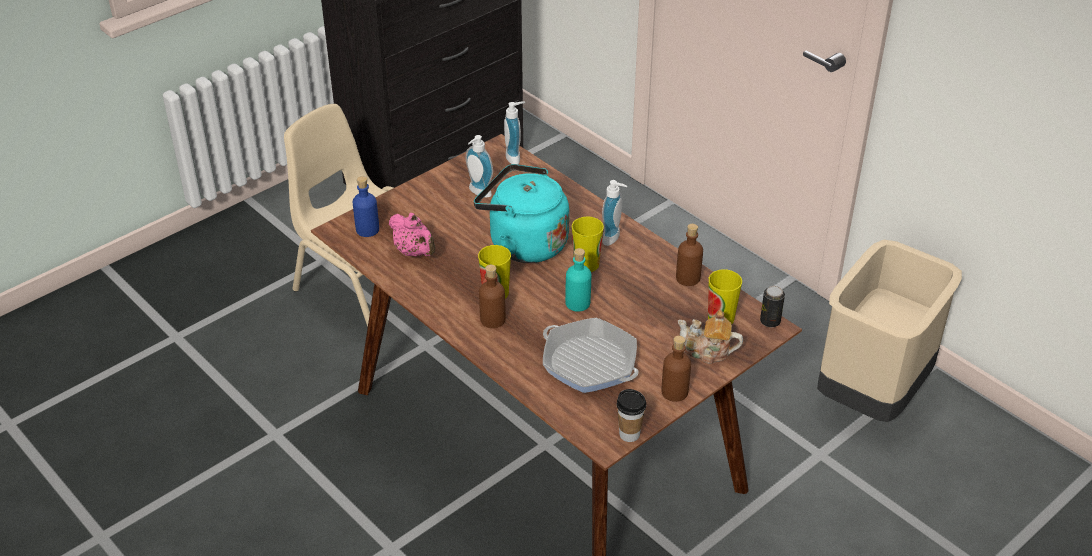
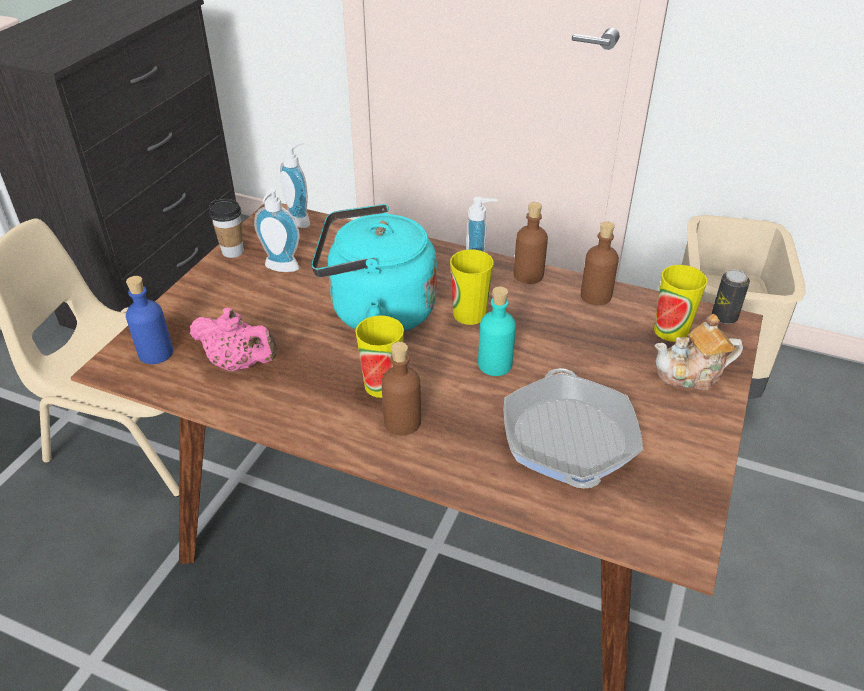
camera: 25 degrees left, 0 degrees up
frying pan [543,317,638,393] -> frying pan turned 105 degrees counterclockwise [504,368,643,488]
cup [617,389,646,442] -> cup moved to [209,199,244,258]
brown bottle [661,336,691,402] -> brown bottle moved to [514,202,548,284]

